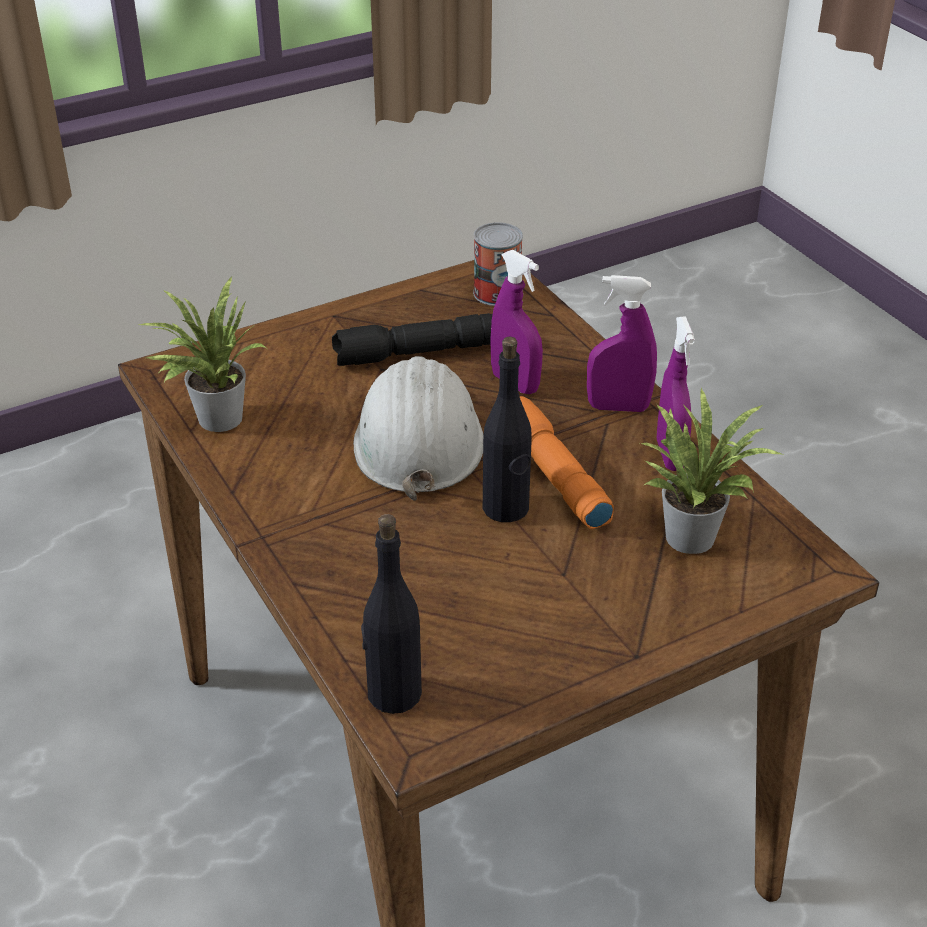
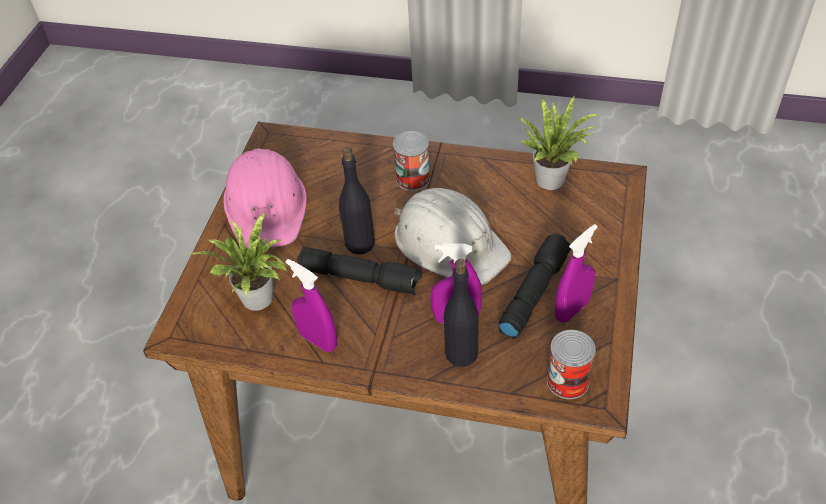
camera: 135 degrees right, 10 degrees up
black bottle [361,514,422,714] -> black bottle moved to [444,259,479,367]
orange flashlight [520,396,614,529] -> black flashlight [297,247,422,295]
purple spray bottle [587,275,657,412] -> purple spray bottle moved to [555,224,598,323]
none -> pink hard hat [223,149,307,249]
none -> can [393,131,430,191]

